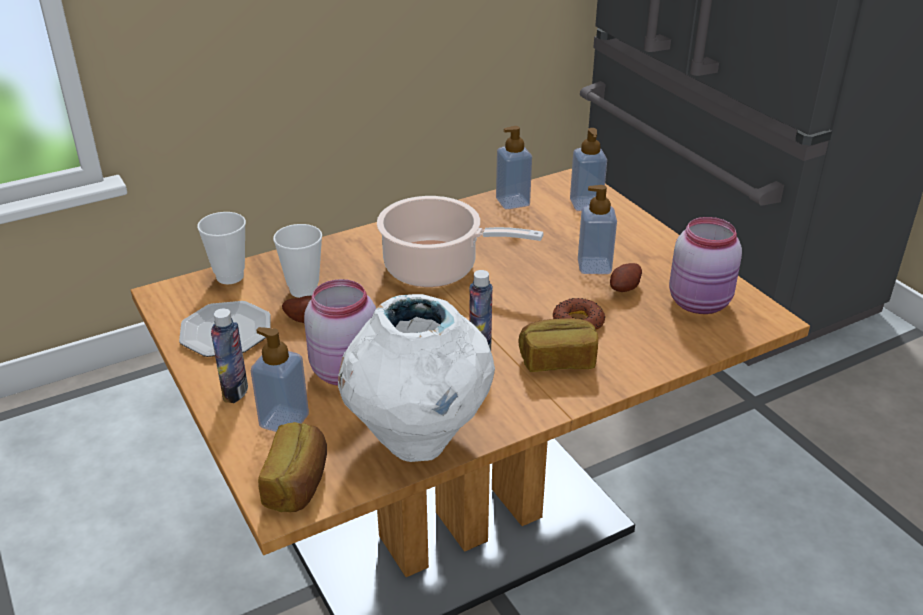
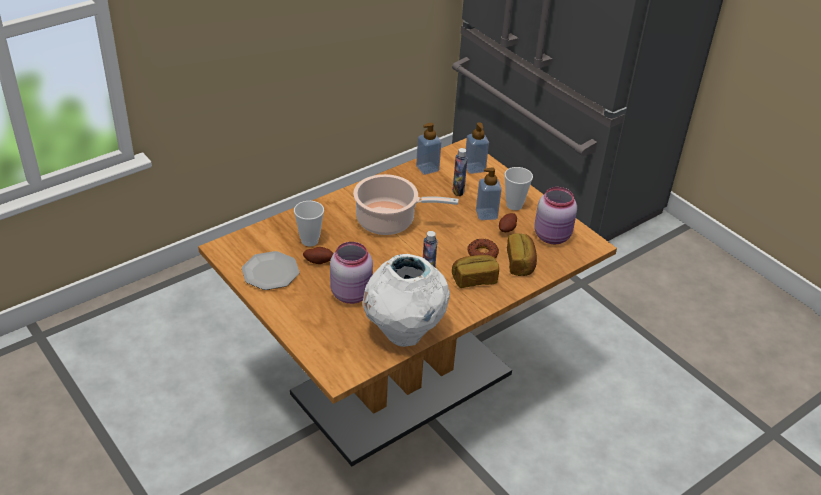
camera: 10 degrees left, 5 degrees up
cup [197,212,246,284] -> cup moved to [504,167,533,210]
bottle [211,308,248,403] -> bottle moved to [453,148,468,196]
soap dispenser [251,327,309,432] -> none
bread [258,422,327,512] -> bread moved to [507,233,537,276]

